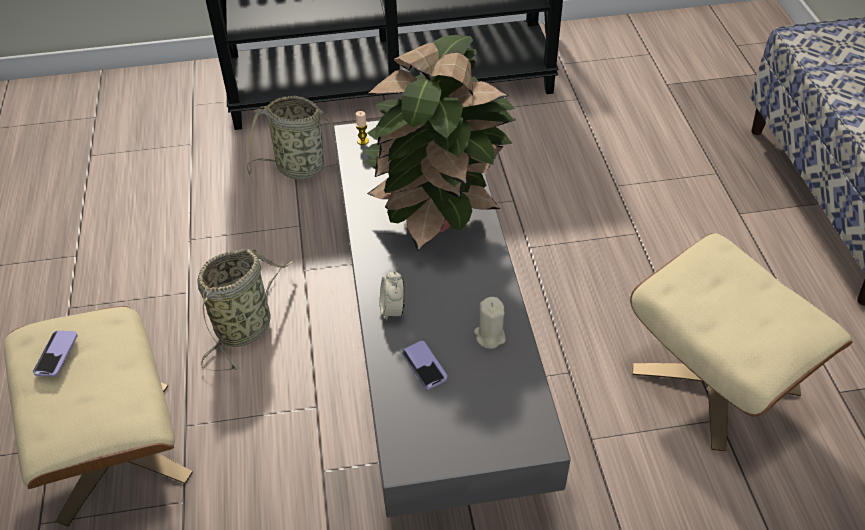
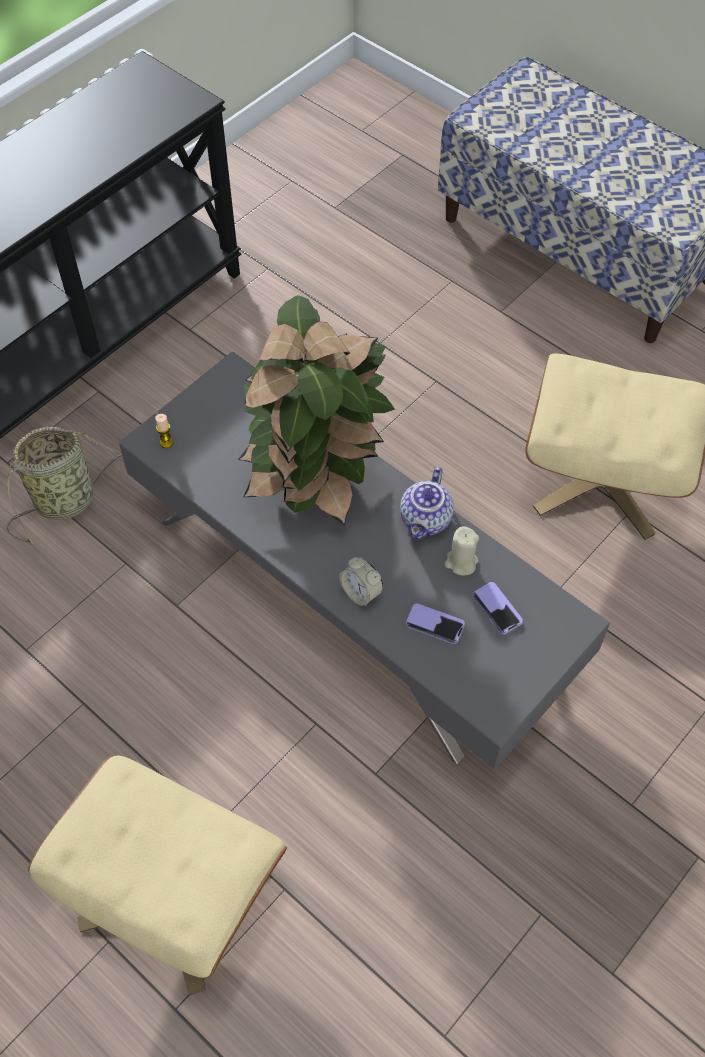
camera: 40 degrees left, 10 degrees up
phone [33,331,78,377] -> phone moved to [473,582,523,635]
basket [198,249,295,371] -> none
none -> teapot [400,467,454,540]

